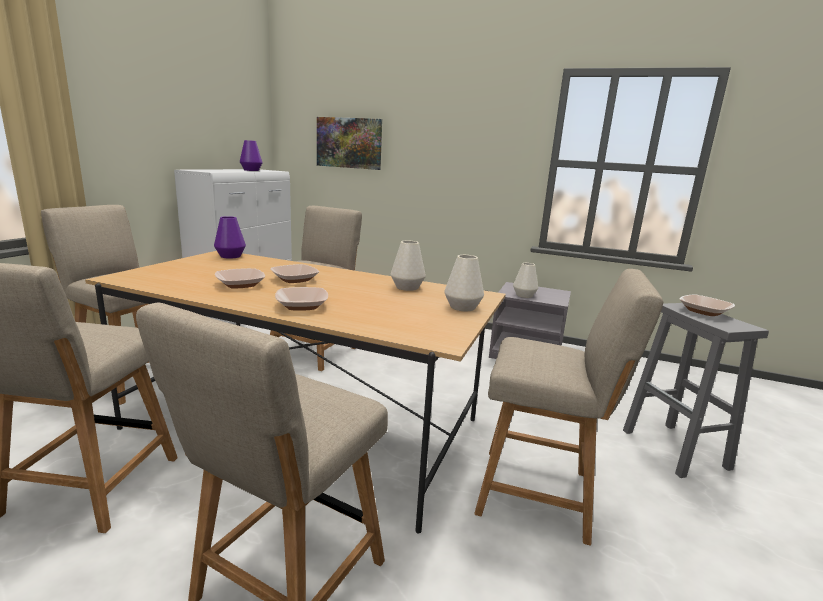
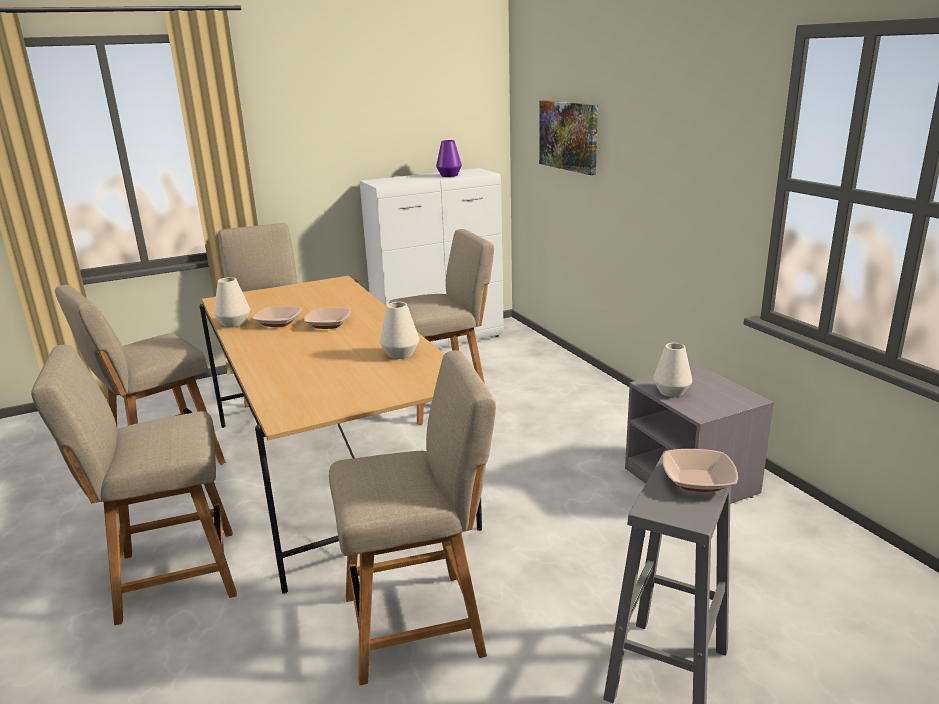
camera: 45 degrees right, 5 degrees up
purple vase [214,216,246,258] -> none
bowl [275,287,328,311] -> none
white vase [444,255,484,311] -> white vase moved to [214,277,250,328]
beige chair [474,269,663,546] -> beige chair turned 75 degrees counterclockwise [329,350,496,685]

